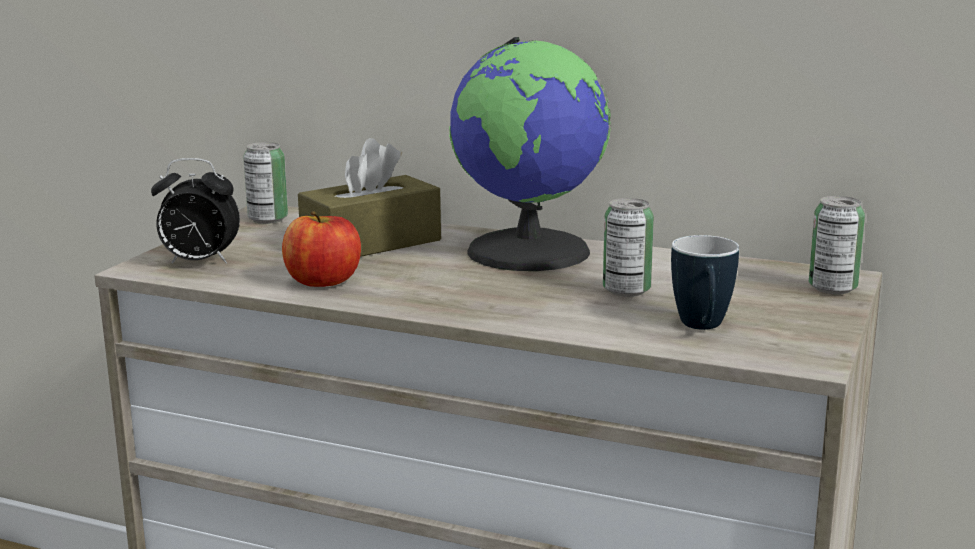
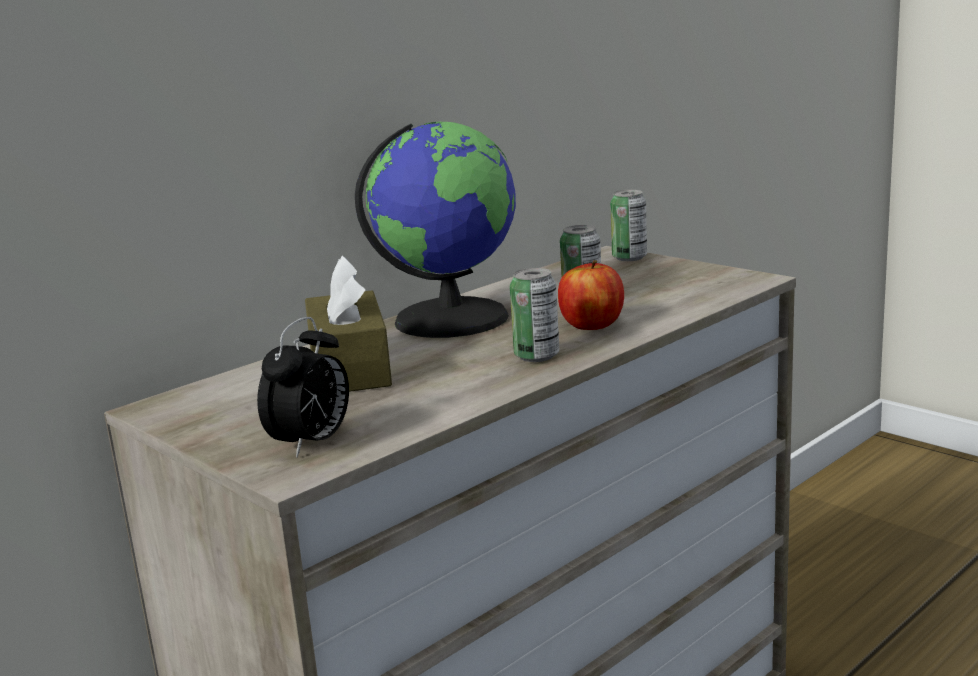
camera: 65 degrees left, 0 degrees up
can [243,142,288,224] -> can moved to [510,268,559,362]
apple [282,211,361,287] -> apple moved to [558,260,624,330]
mug [671,235,739,330] -> none

